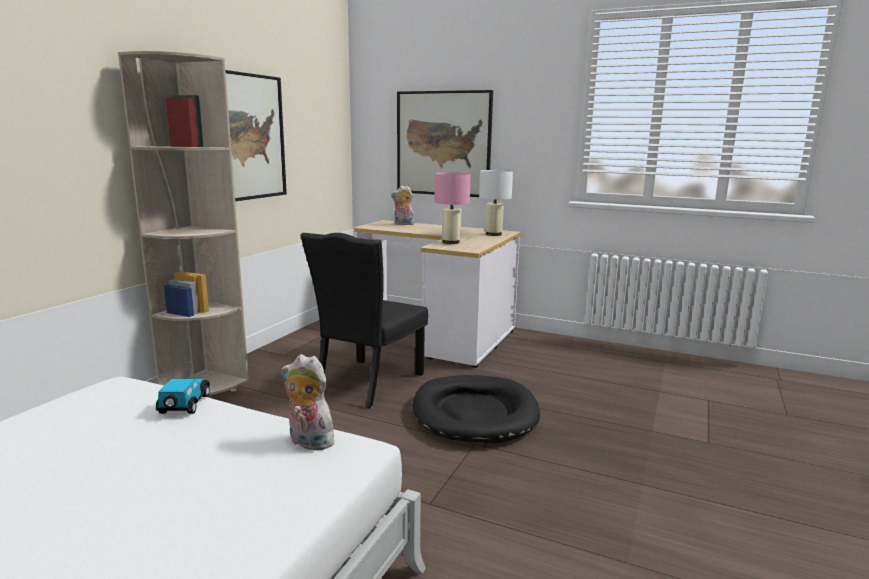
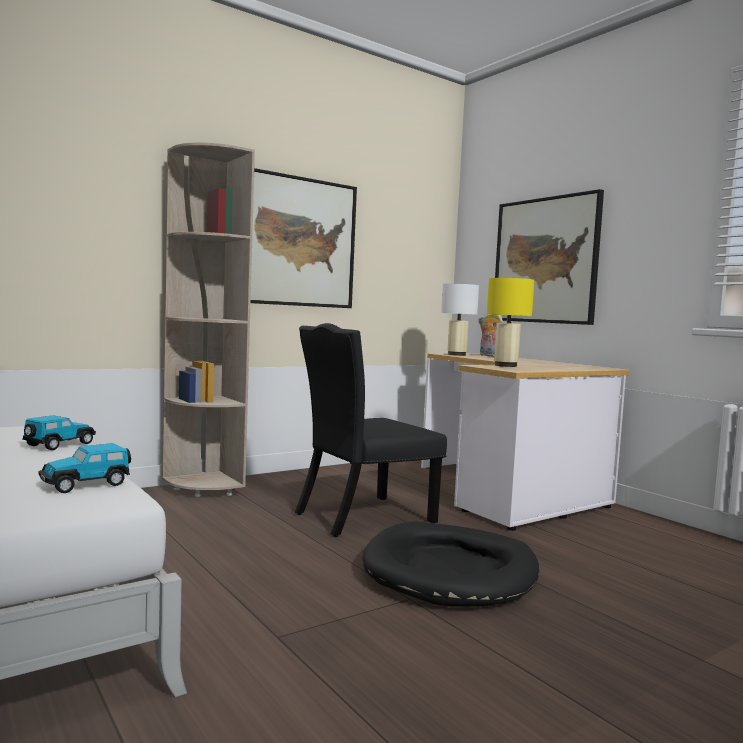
camera: 30 degrees right, 10 degrees down
plush toy [281,354,334,452] -> toy car [39,443,131,493]
pink table lamp [434,172,470,244] -> yellow table lamp [487,278,534,367]
white table lamp [479,170,513,236] -> white table lamp moved to [441,284,479,356]

